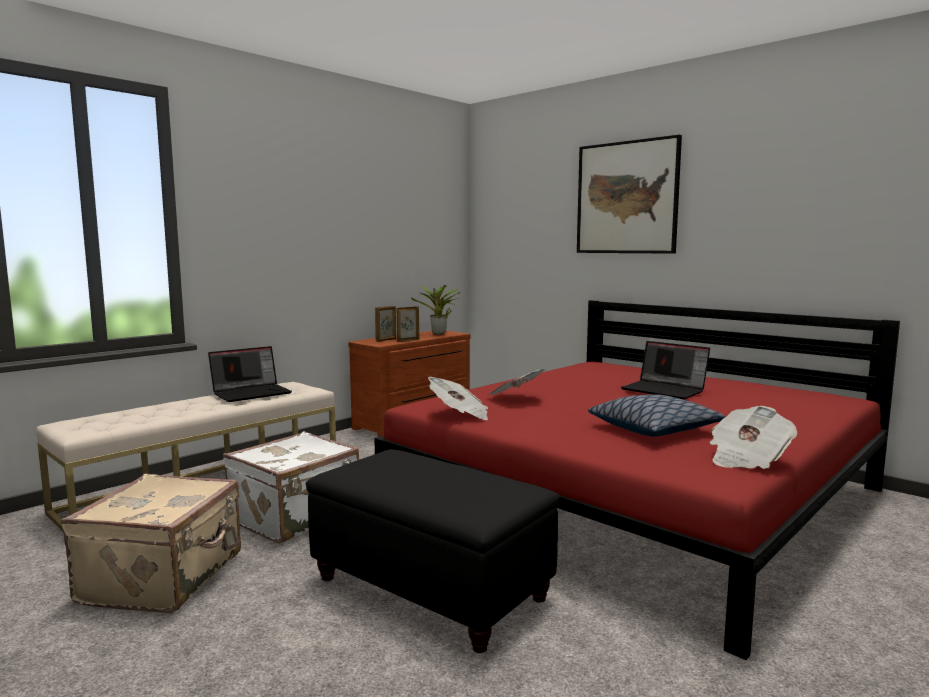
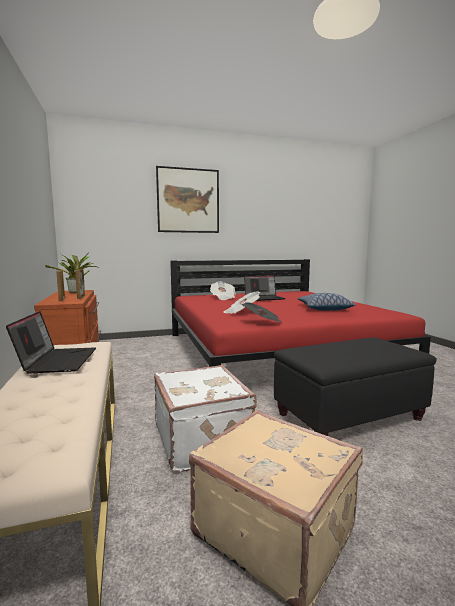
camera: 60 degrees left, 0 degrees up
newspaper [710,406,797,469] -> newspaper moved to [210,281,236,300]

